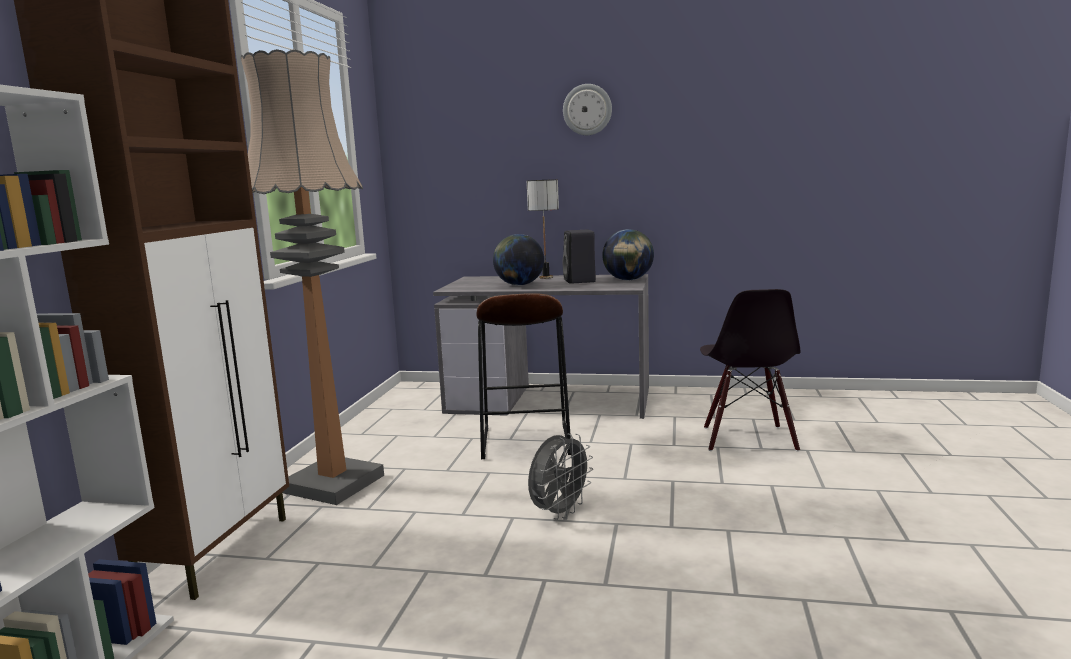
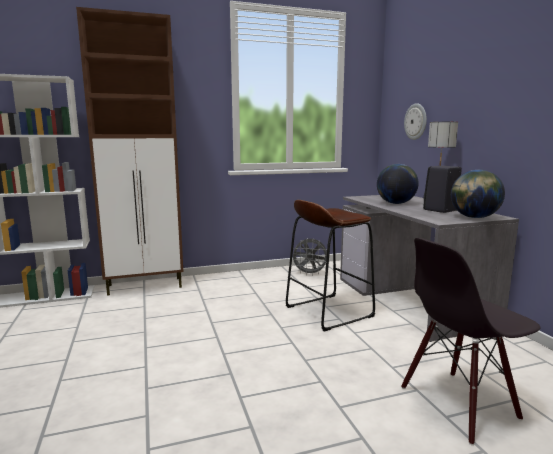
camera: 60 degrees right, 0 degrees up
floor lamp [241,49,384,505] -> none
grey fan [528,433,593,520] -> grey fan moved to [292,239,327,276]
wall clock [563,84,612,135] -> wall clock moved to [404,103,427,140]

